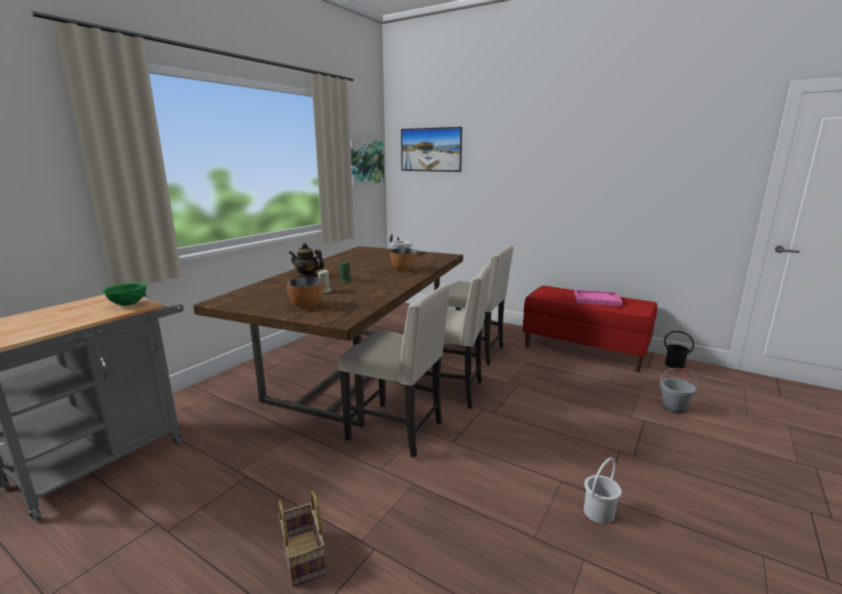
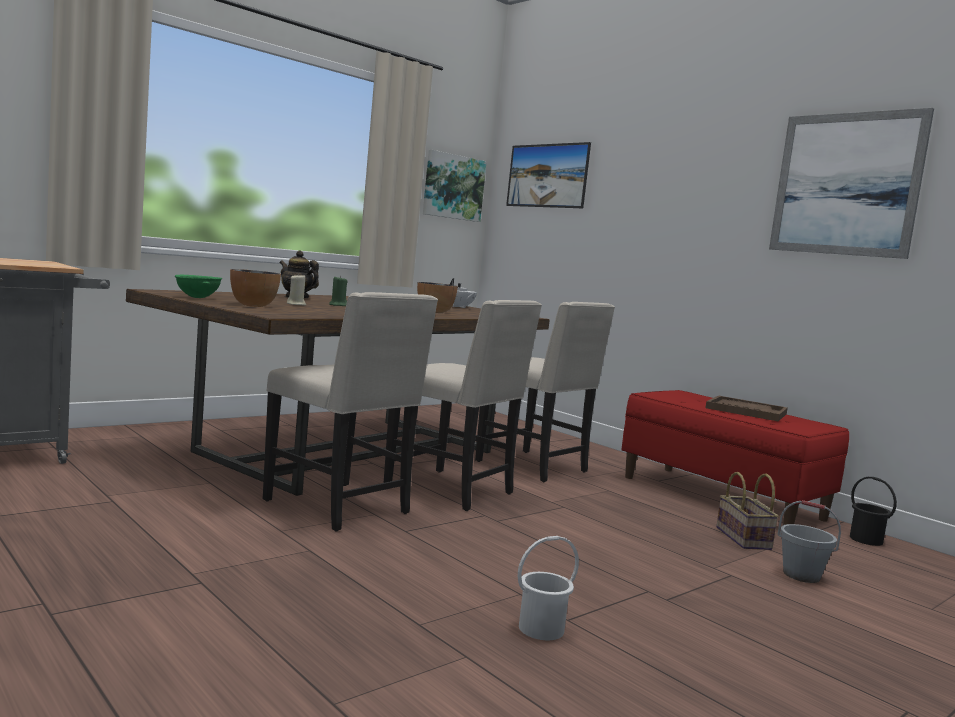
camera: 15 degrees right, 10 degrees down
green bowl [102,283,147,306] -> green bowl moved to [175,275,222,298]
basket [278,491,326,587] -> basket moved to [716,472,779,550]
pink tray [574,290,623,306] -> brown tray [705,395,788,421]
none -> picture [769,108,934,259]

